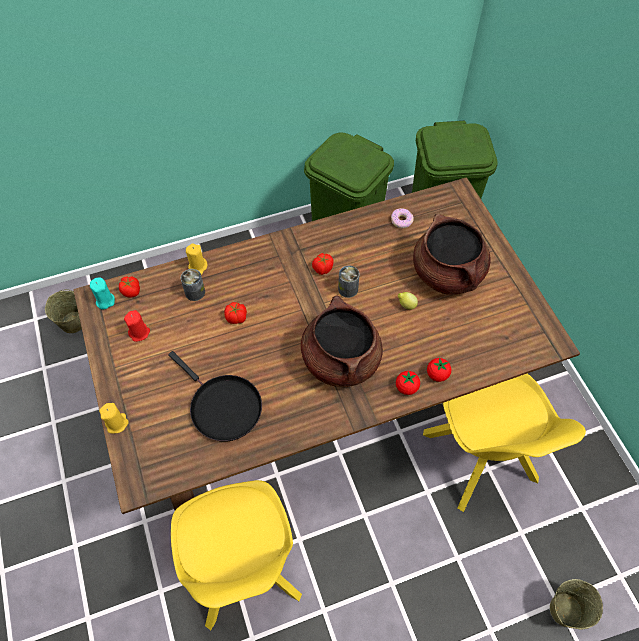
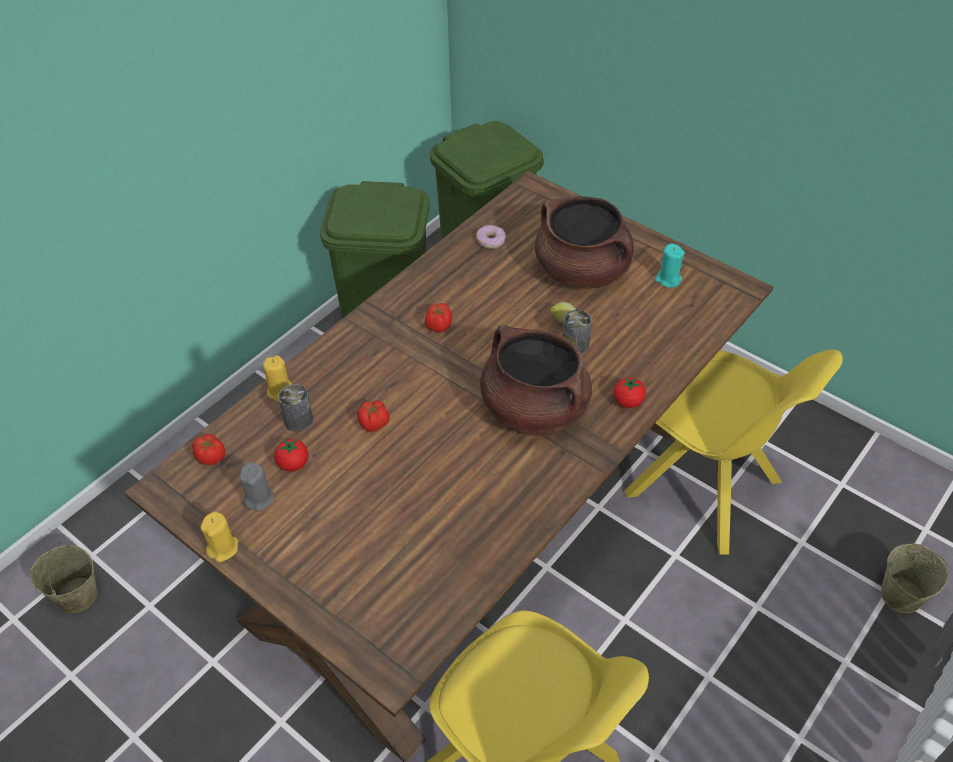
camera: 30 degrees left, 10 degrees down
turquoise candle [90,278,115,309] -> turquoise candle moved to [655,243,685,288]
yellow candle [99,403,129,433] -> yellow candle moved to [200,512,238,562]
red candle [124,310,150,342] -> grey candle [239,462,274,511]
black frying pan [168,351,262,441] -> none
can [338,266,359,298] -> can moved to [562,310,592,354]
tomato [427,358,451,382] -> tomato moved to [274,439,308,472]

